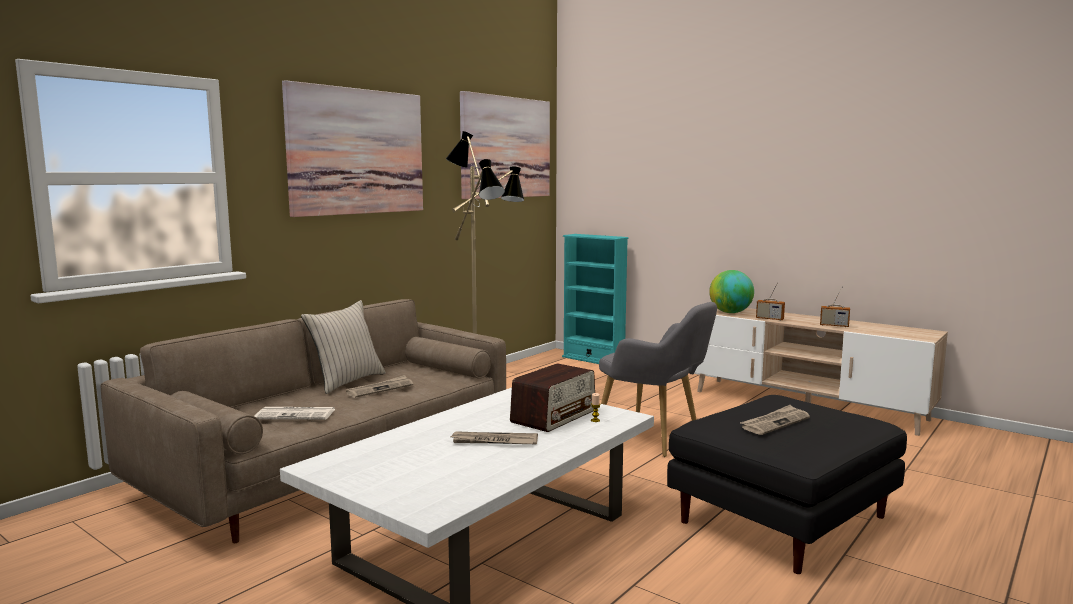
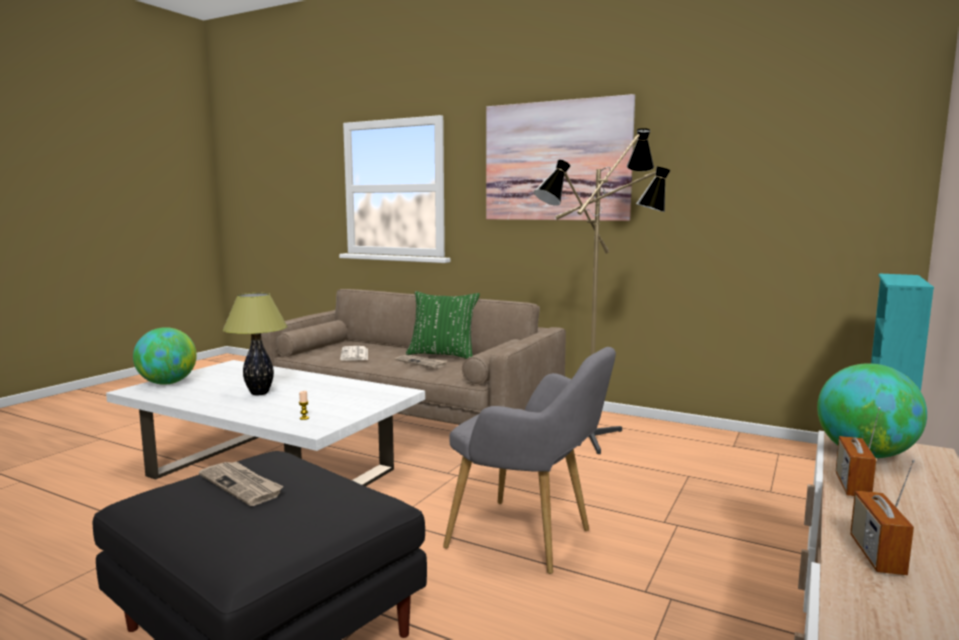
camera: 80 degrees right, 0 degrees up
beige pillow [301,300,386,394] -> green pillow [406,291,480,359]
newspaper [449,431,538,444] -> table lamp [223,293,288,395]
picture [460,91,550,199] -> none
radio [510,363,595,432] -> none
grey armchair [599,302,717,457] -> grey armchair turned 90 degrees counterclockwise [443,347,616,574]
none -> globe [133,327,197,385]

